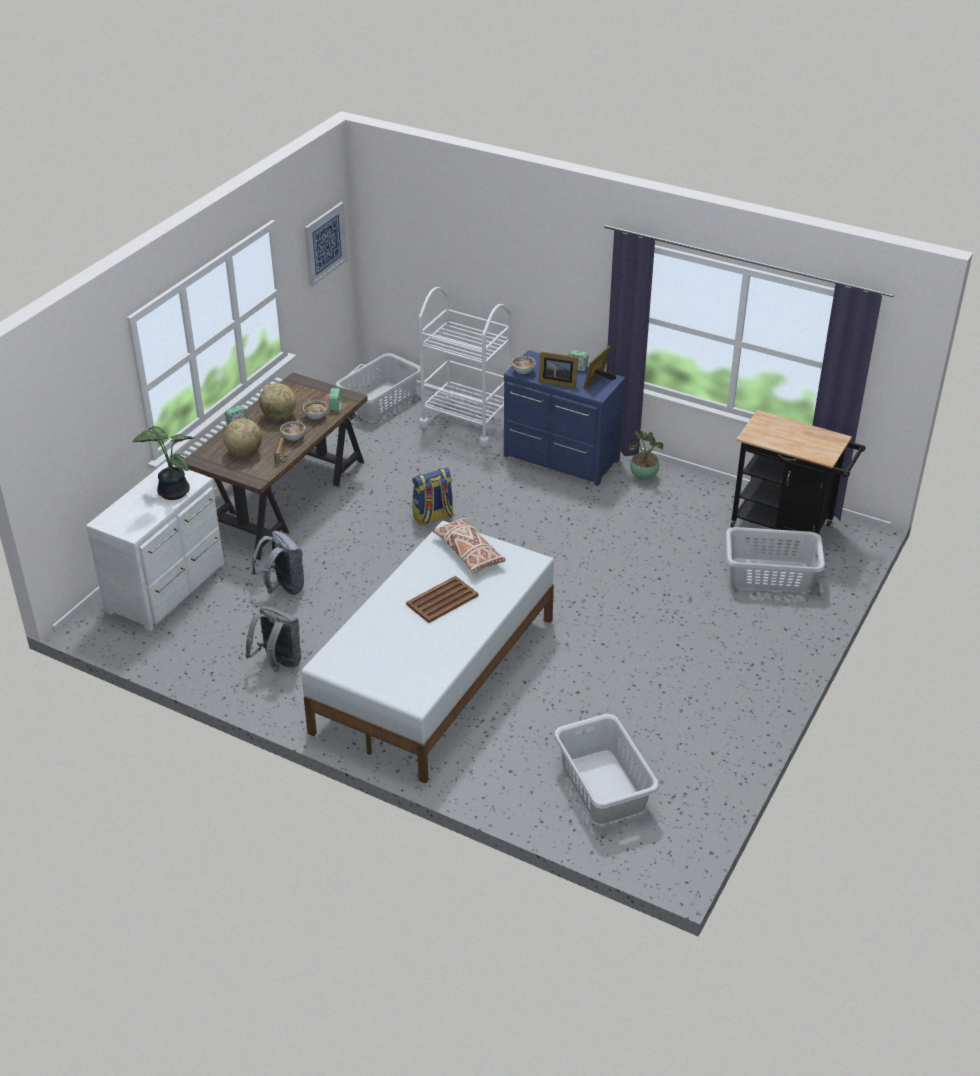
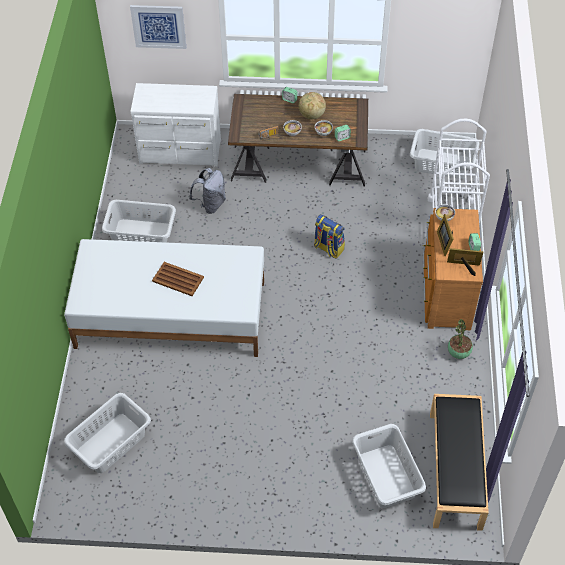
camera: 65 degrees right, 15 degrees up
potted plant [133,426,195,500] -> none
globe [223,418,262,457] -> none
grey backpack [245,606,301,672] -> grey laundry basket [102,200,176,243]
picture [304,202,347,287] -> picture moved to [130,5,186,49]
beige pillow [432,517,506,574] -> none
blue dresser [504,350,626,486] -> brown dresser [423,208,483,330]
black cart [731,410,866,534] -> black bench [430,394,489,531]

